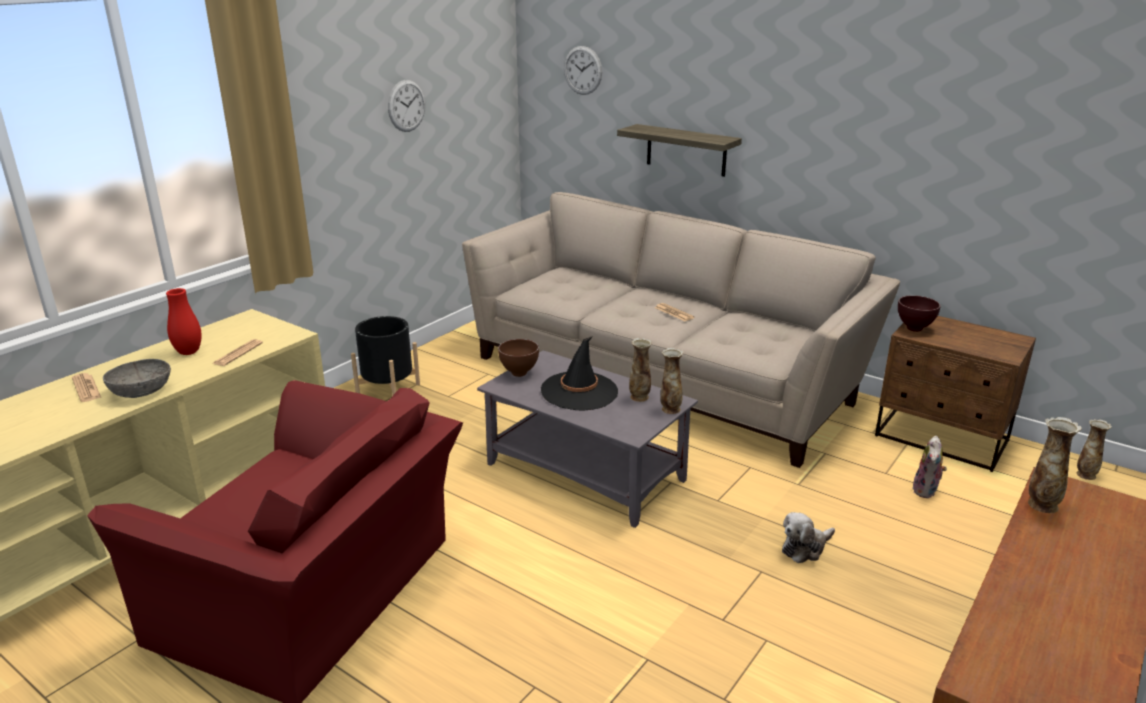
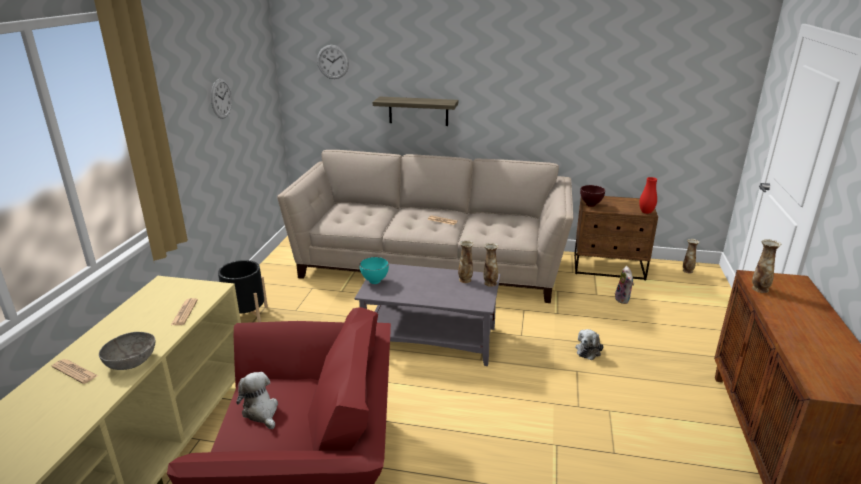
camera: 25 degrees left, 0 degrees up
red vase [166,288,202,355] -> red vase moved to [639,177,657,214]
brown bowl [498,339,539,377] -> turquoise bowl [359,257,389,284]
black hat [541,336,618,410] -> none
none -> plush toy [236,372,278,429]

